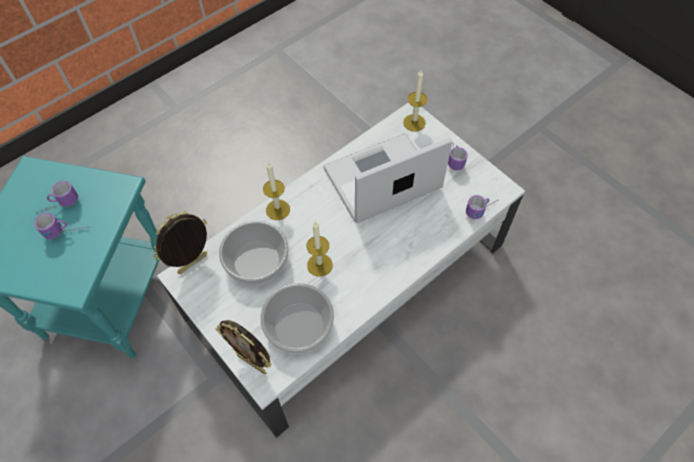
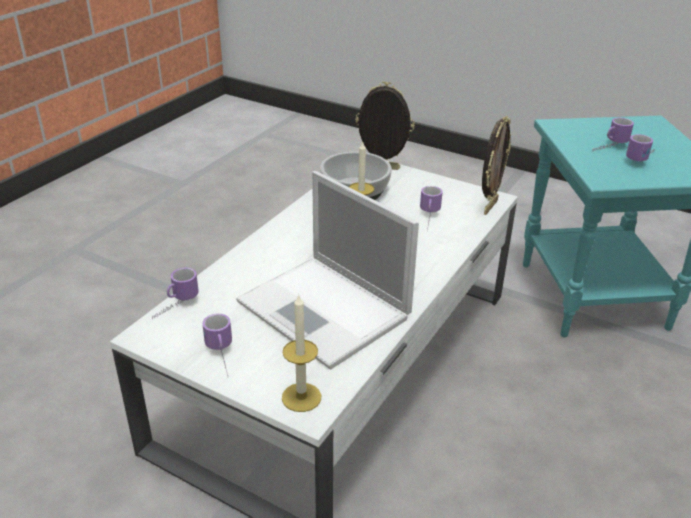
camera: 160 degrees right, 25 degrees down
bowl [219,221,288,285] -> mug [420,186,442,231]
candle [263,162,290,220] -> none
laptop [323,133,453,223] -> laptop turned 90 degrees clockwise [236,171,419,369]

